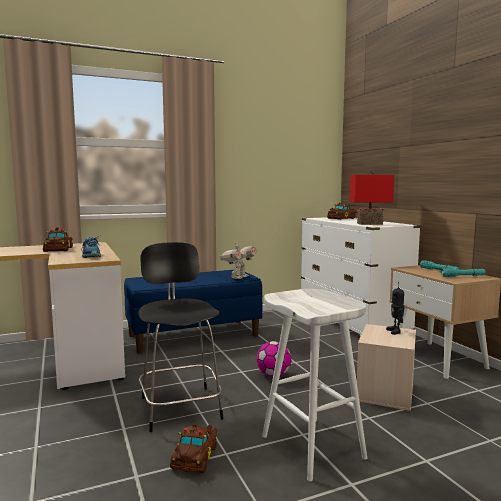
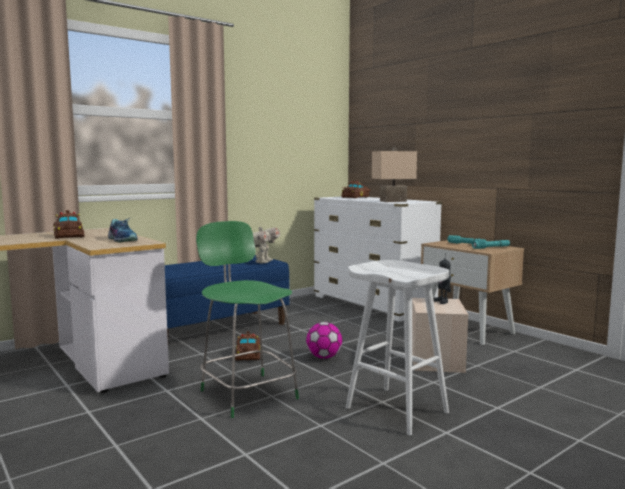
camera: 15 degrees left, 0 degrees up
black chair [138,242,223,432] -> green chair [196,221,299,418]
brown toy car [170,423,217,473] -> brown toy car moved to [235,331,260,361]
red table lamp [349,171,394,225] -> beige table lamp [372,148,417,202]

